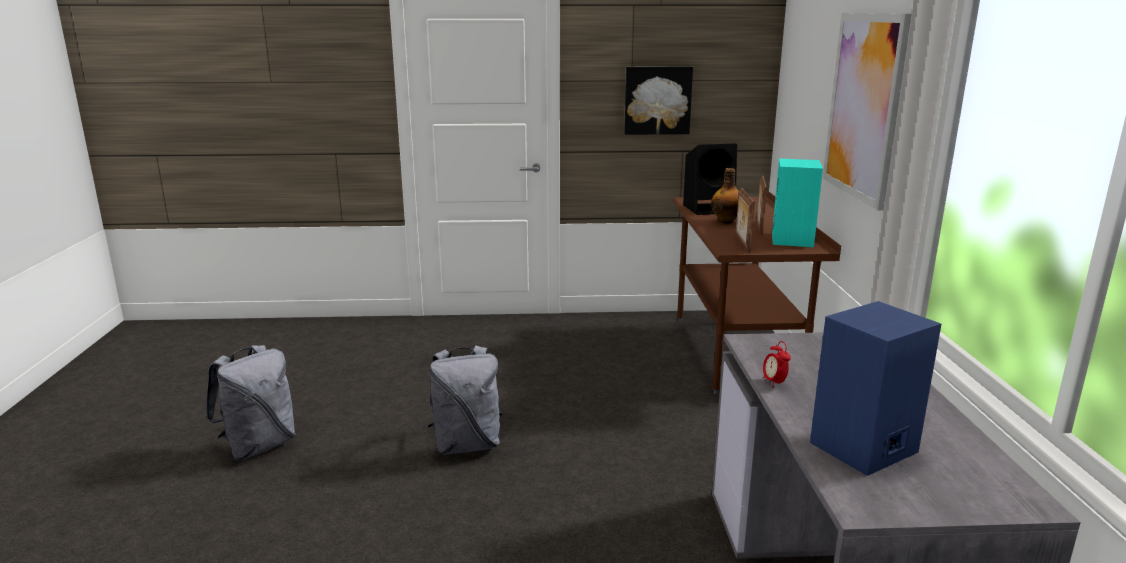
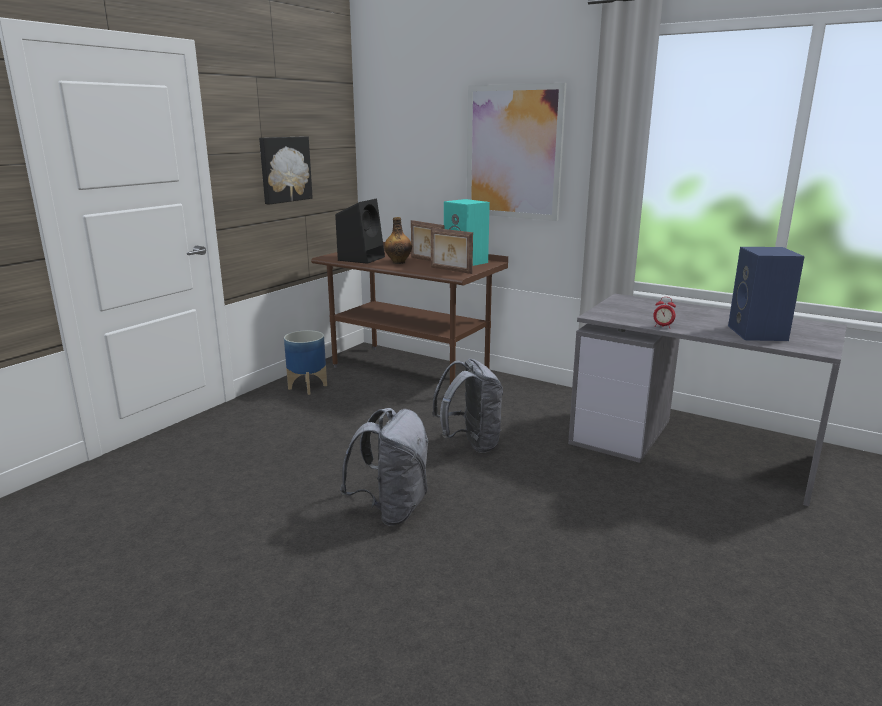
camera: 55 degrees left, 0 degrees up
grey backpack [206,345,296,460] -> grey backpack moved to [432,358,503,453]
none -> planter [284,330,327,395]

